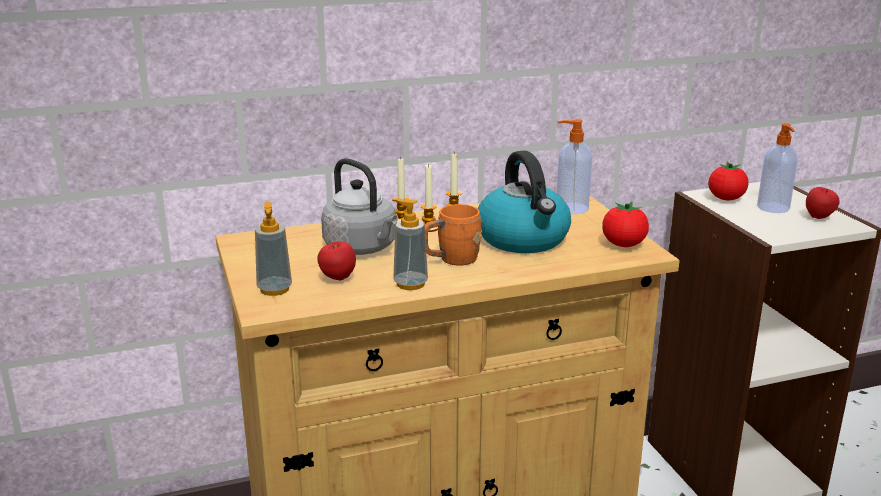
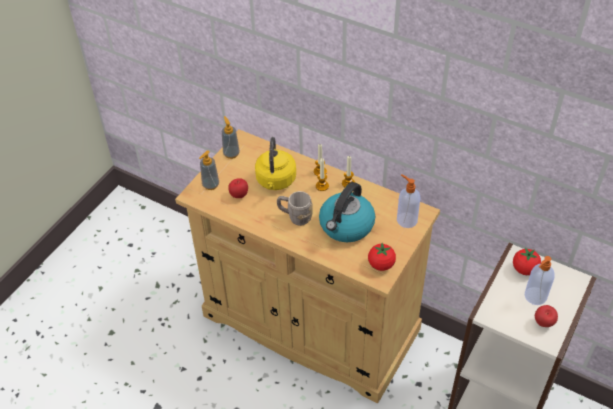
camera: 50 degrees right, 25 degrees up
grey kettle [321,158,398,255] -> yellow kettle [255,137,296,190]
soap dispenser [392,198,428,290] -> soap dispenser moved to [222,116,240,159]
orange mug [425,204,482,266] -> grey mug [277,191,313,226]

